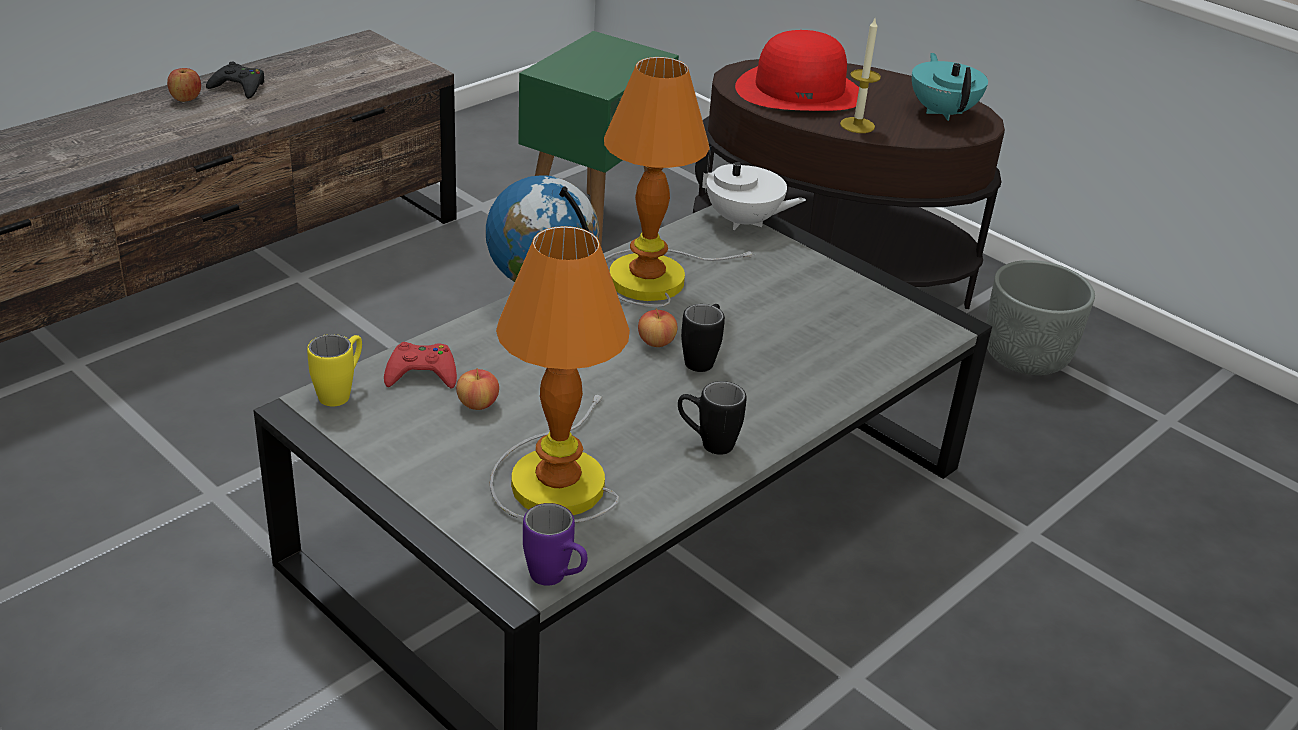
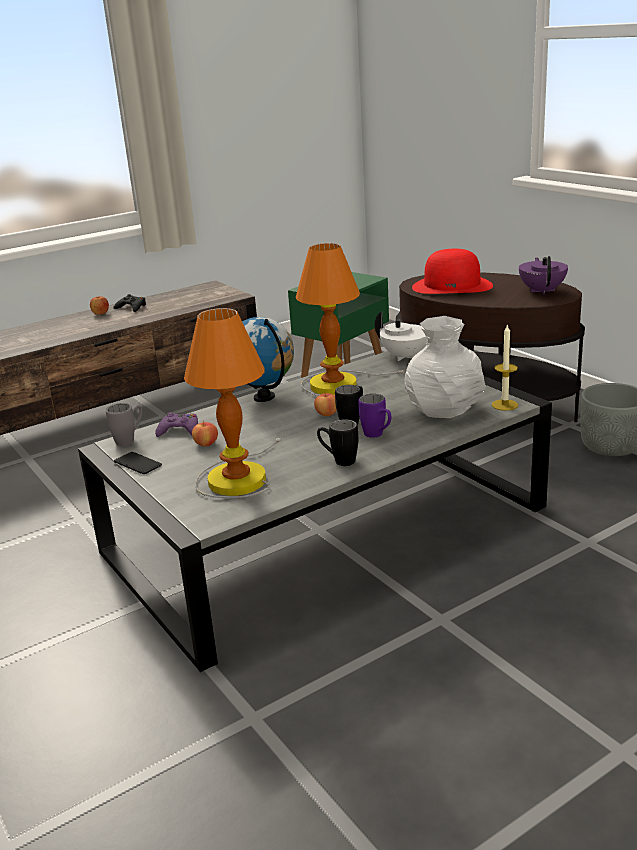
camera: 15 degrees right, 10 degrees down
yellow mug [307,334,362,406] -> grey mug [106,403,142,446]
red game controller [384,342,457,389] -> purple game controller [155,412,198,437]
purple mug [523,503,588,586] -> purple mug moved to [359,394,391,438]
candle [840,19,881,133] -> candle moved to [492,324,518,411]
turquoise teapot [912,53,988,121] -> purple teapot [519,256,568,295]
none -> phone [114,452,162,474]
none -> white vase [404,316,485,418]

